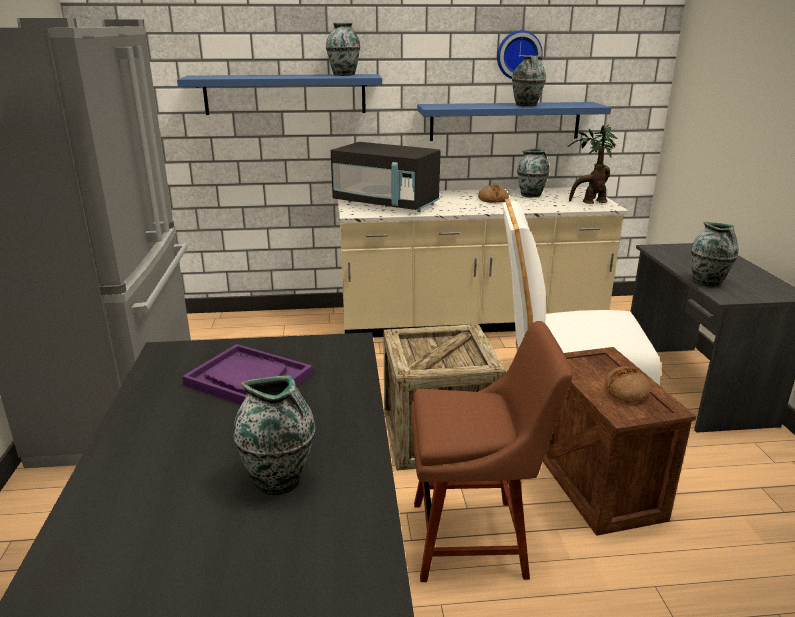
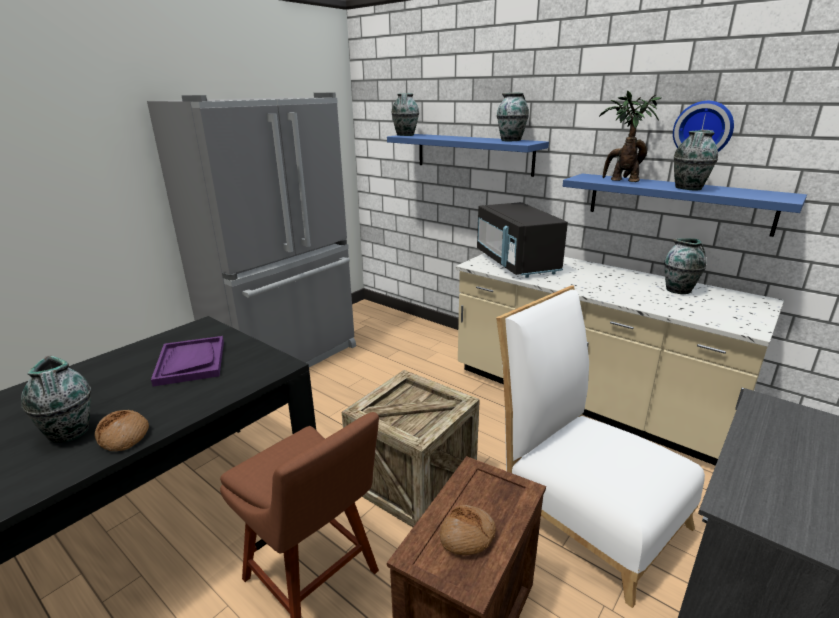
camera: 45 degrees right, 0 degrees up
bread [478,185,509,203] -> bread moved to [95,410,149,451]
potted plant [568,125,618,204] -> potted plant moved to [599,90,661,182]
vase [691,222,739,287] -> vase moved to [391,93,419,136]

